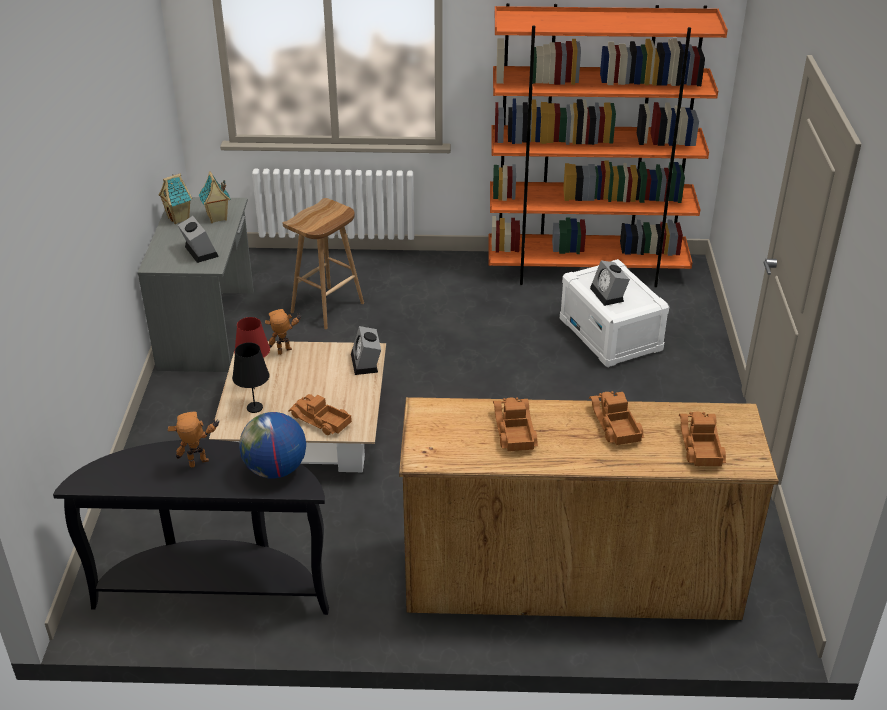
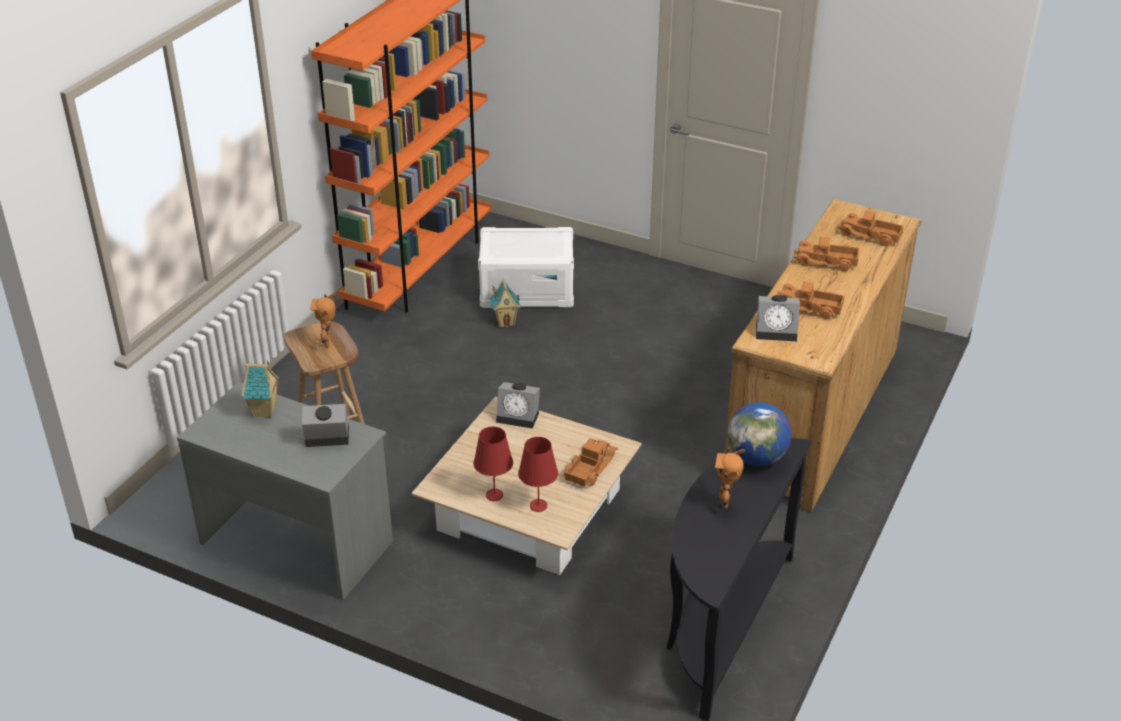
camera: 65 degrees left, 0 degrees up
toy house [159,173,192,224] -> toy house moved to [490,278,520,328]
black table lamp [232,342,270,413] -> red table lamp [518,437,558,512]
toy robot [265,309,302,355] -> toy robot moved to [310,293,336,347]
toy truck [288,394,352,435] -> toy truck turned 150 degrees clockwise [563,438,618,487]
alarm clock [590,261,630,306] -> alarm clock moved to [756,295,800,341]

